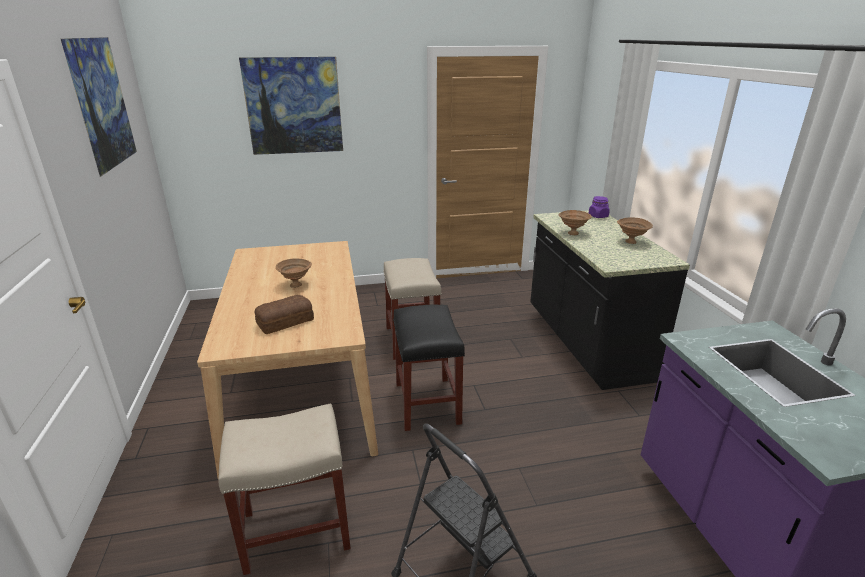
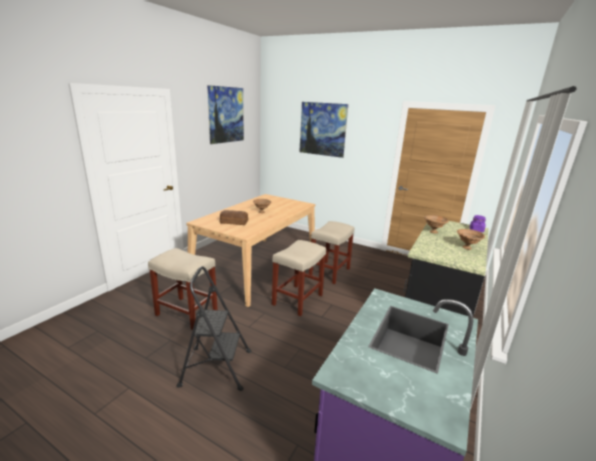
camera: 40 degrees right, 5 degrees down
black stool [393,305,465,431] -> beige stool [272,240,326,316]

